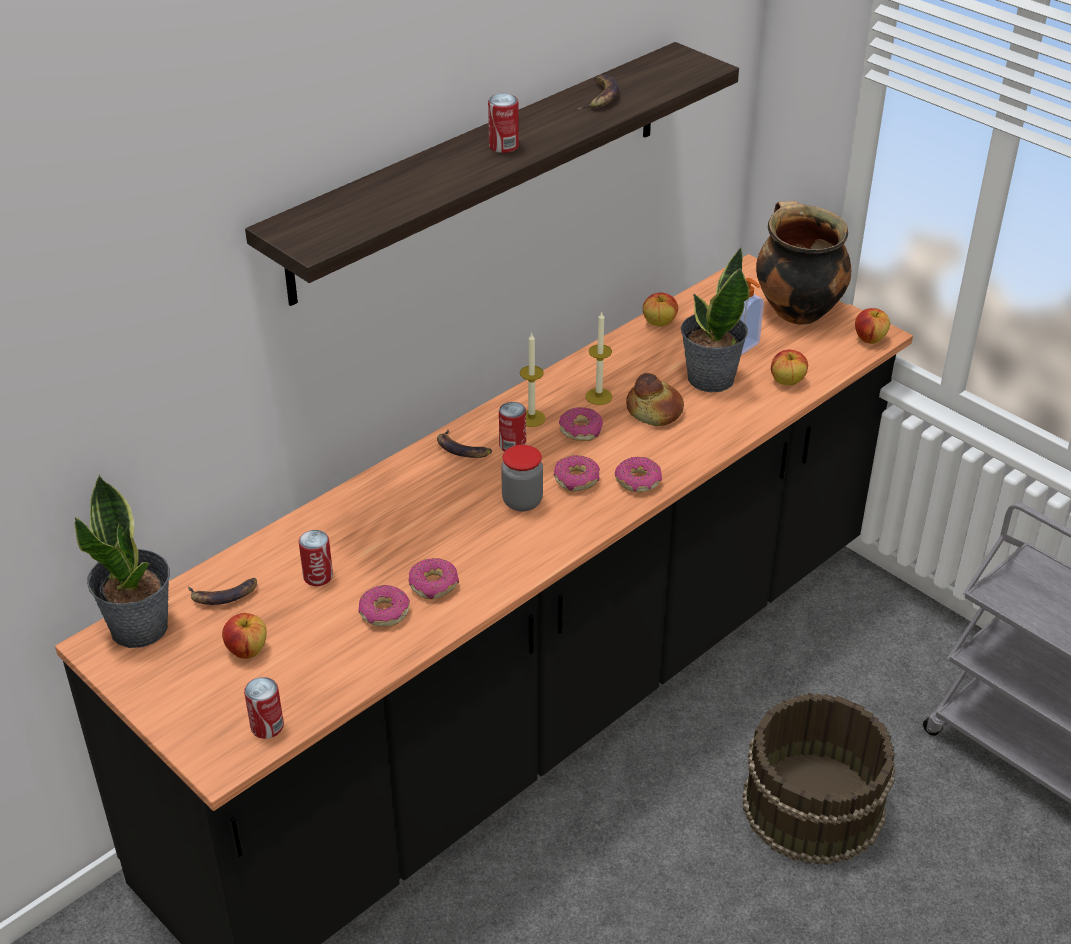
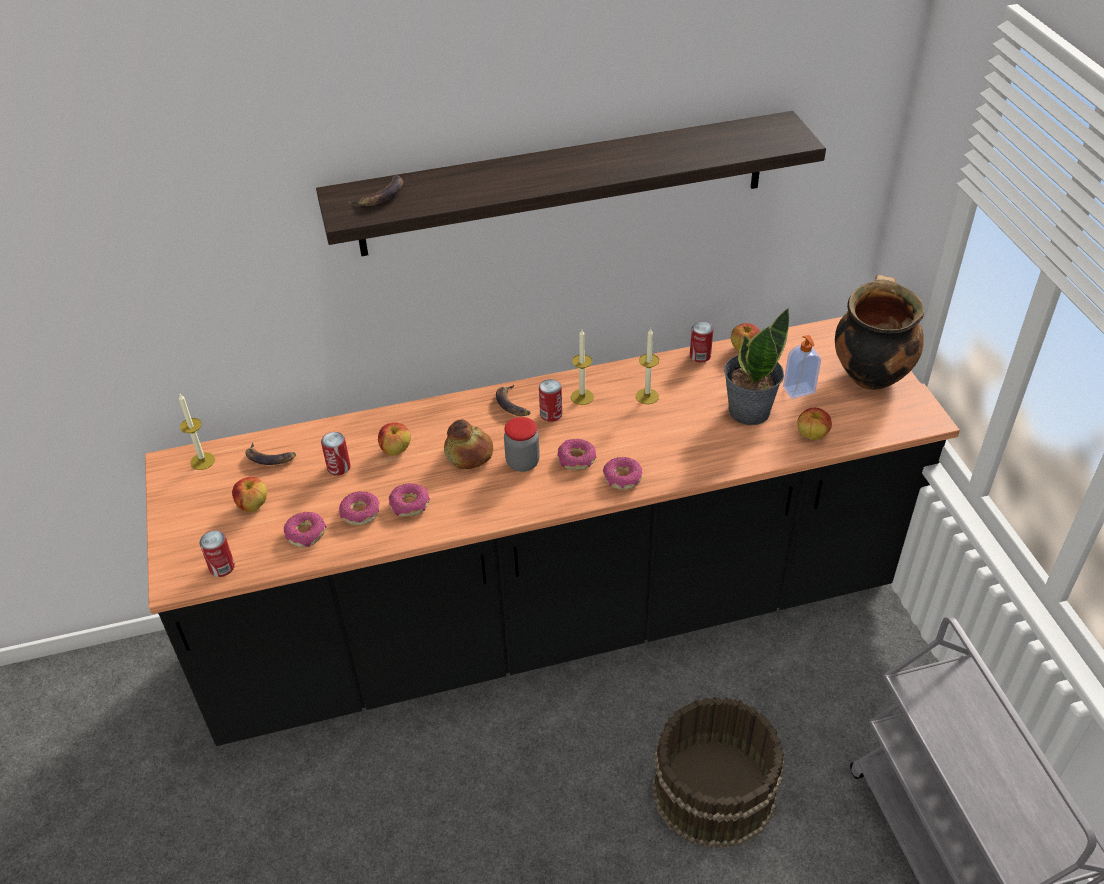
camera: 30 degrees right, 5 degrees up
potted plant [75,475,170,648] -> candle [179,394,215,470]
can [488,94,519,153] -> can moved to [690,321,713,363]
donut [559,407,603,441] -> donut moved to [284,512,327,548]
banana [577,75,619,110] -> banana moved to [348,175,403,206]
bread [626,373,684,426] -> bread moved to [444,420,493,469]
apple [855,308,890,344] -> apple moved to [378,422,411,456]

